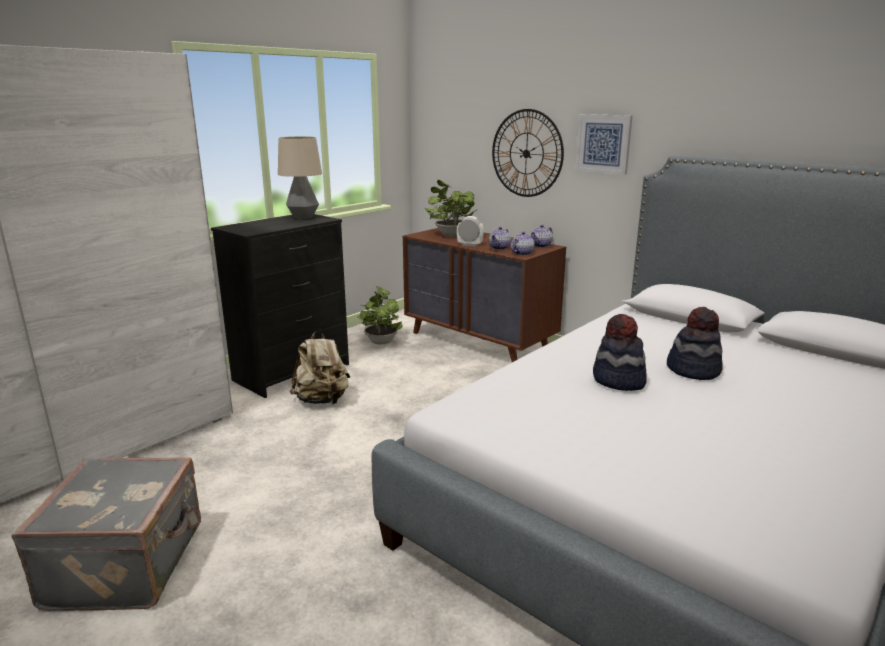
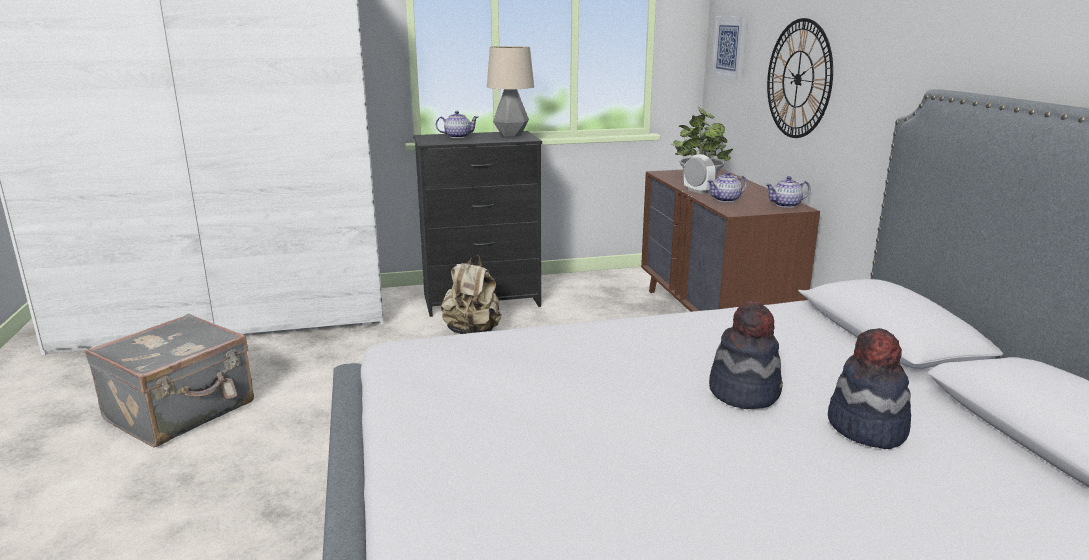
camera: 35 degrees right, 0 degrees up
potted plant [357,286,402,344] -> none
teapot [511,231,535,256] -> teapot moved to [436,111,478,138]
picture [575,114,633,175] -> picture moved to [711,16,747,80]
hat [593,314,647,391] -> hat moved to [828,328,911,449]

